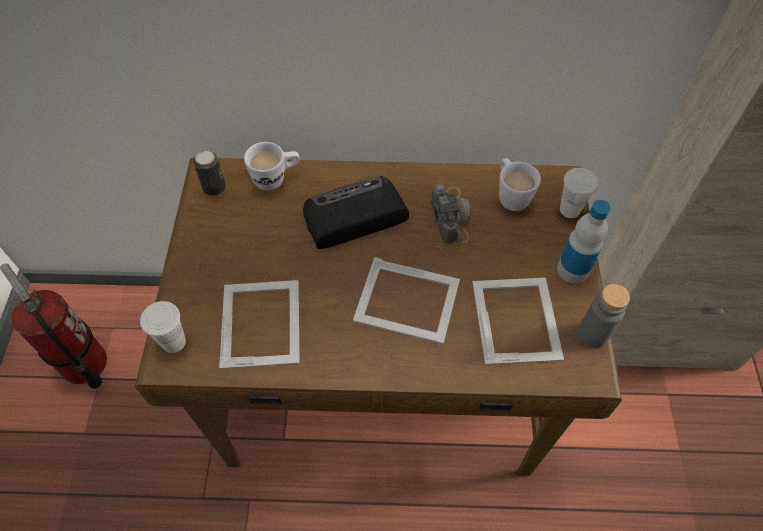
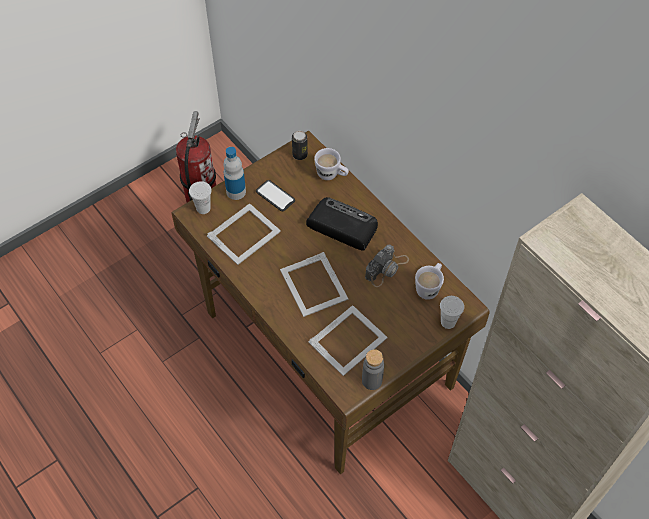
camera: 50 degrees right, 0 degrees up
bottle [557,200,611,284] -> bottle moved to [223,147,246,200]
none -> phone [256,180,295,211]

